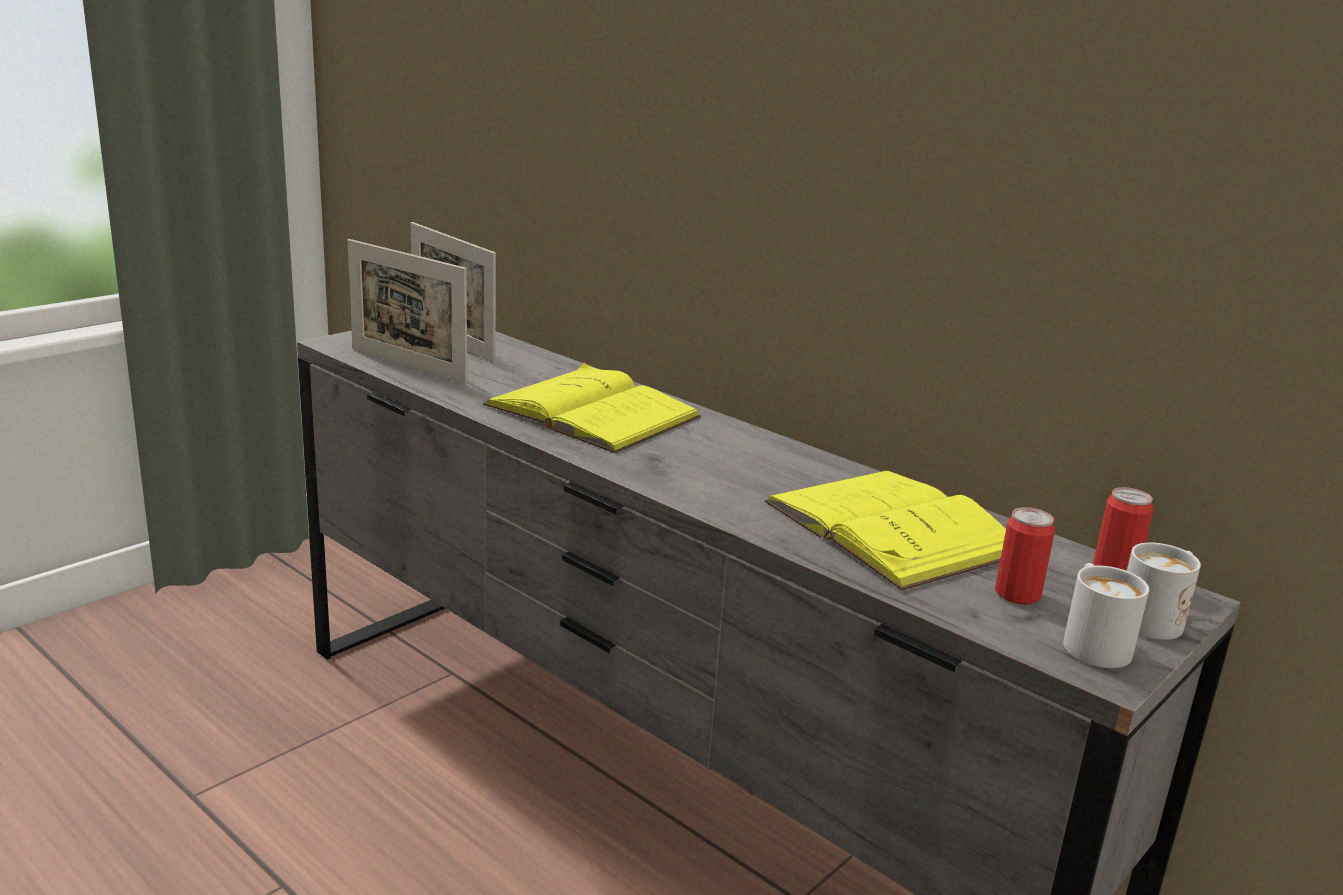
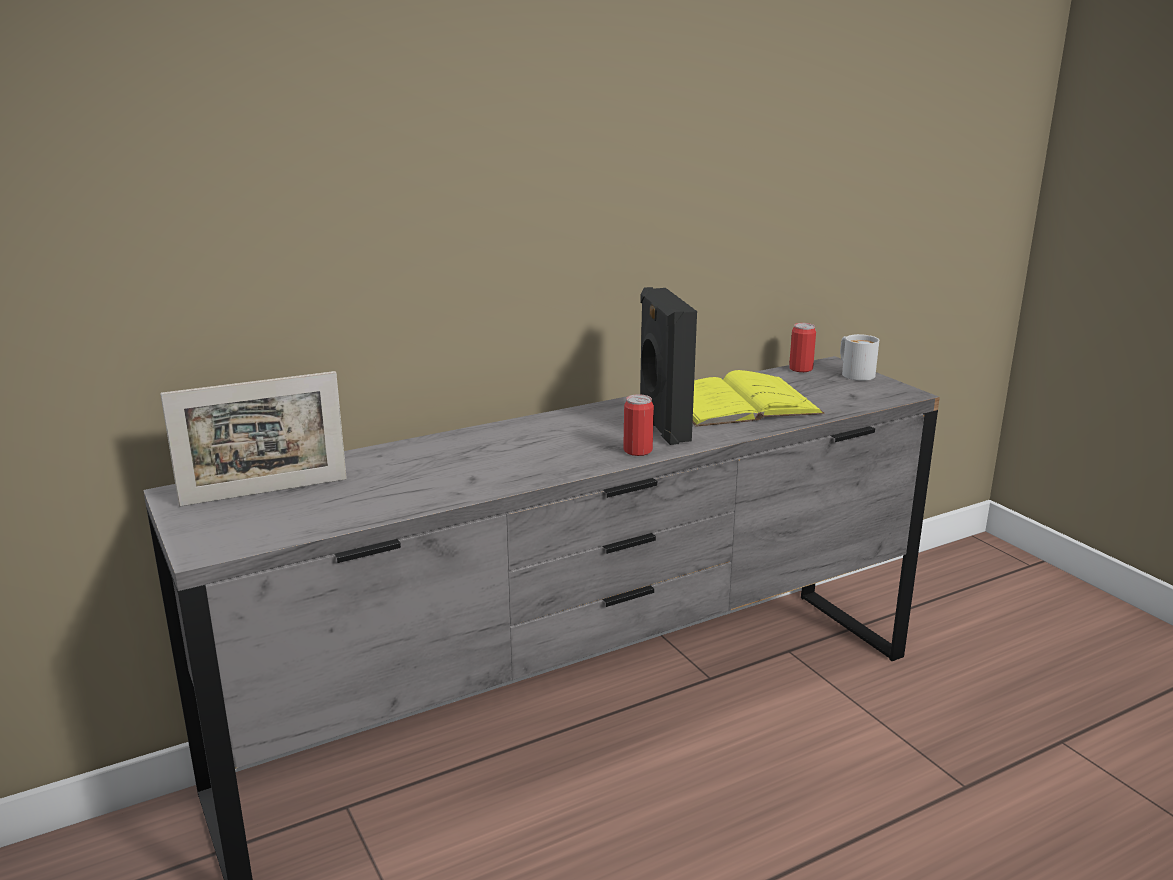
camera: 70 degrees left, 0 degrees up
picture frame [347,239,467,385] -> none
yellow book [483,363,701,453] -> none
can [995,507,1055,604] -> can moved to [623,394,654,456]
white mug [1063,563,1149,668] -> none
none -> black speaker [640,287,697,445]

